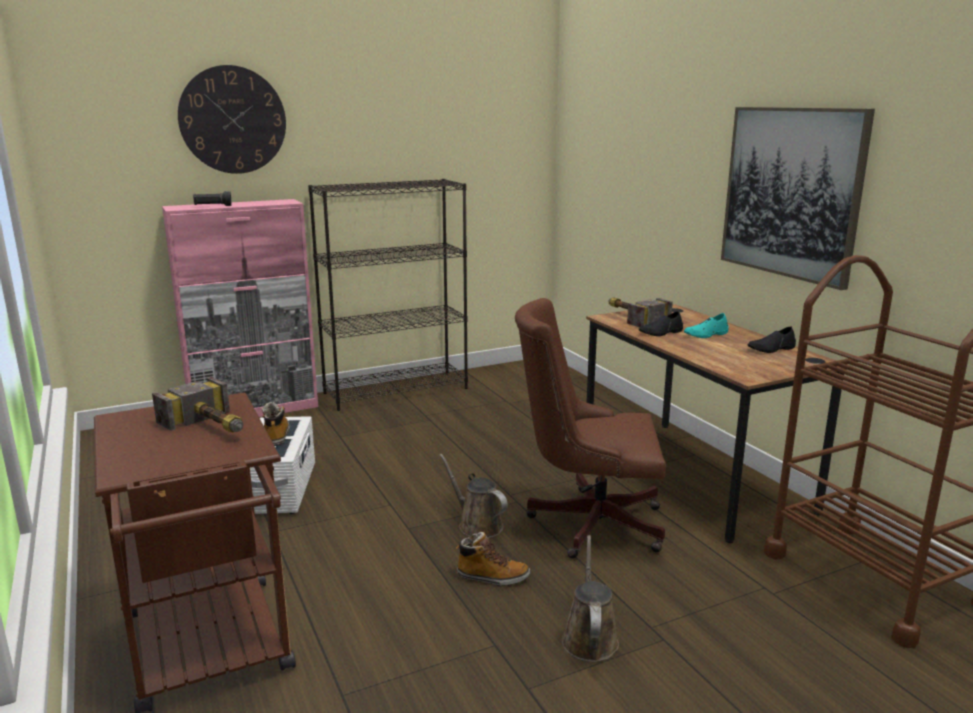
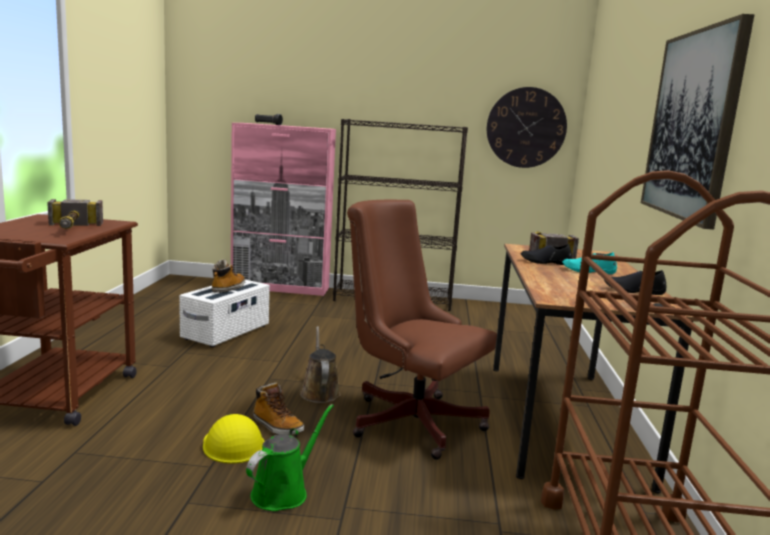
camera: 30 degrees right, 5 degrees down
wall clock [178,65,286,174] -> wall clock moved to [487,87,567,168]
brown watering can [561,535,619,662] -> green watering can [246,404,334,511]
none -> yellow hard hat [203,414,265,464]

